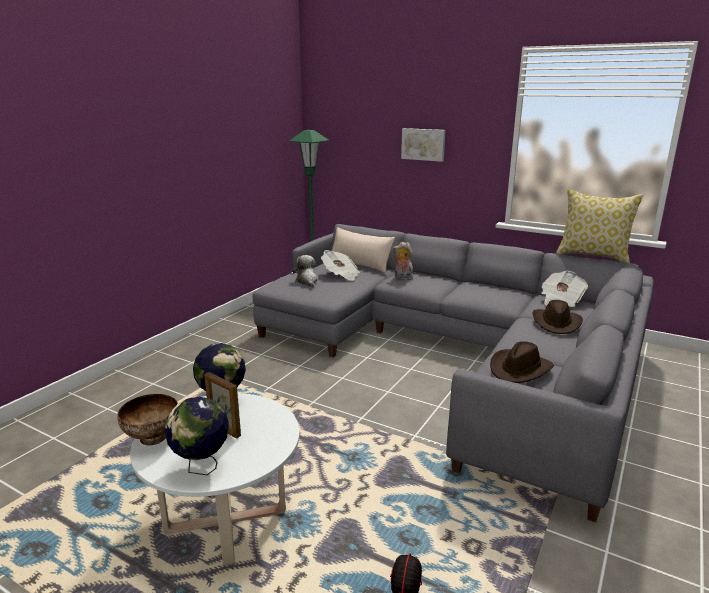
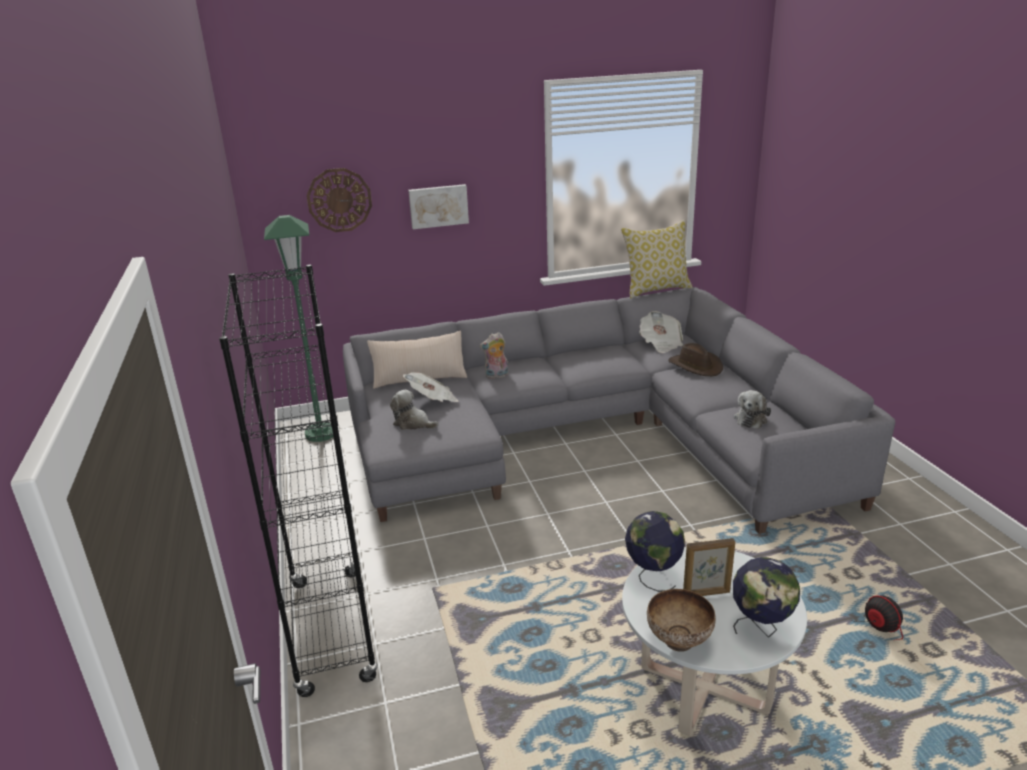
camera: 45 degrees left, 5 degrees up
brown hat [490,341,554,383] -> plush toy [734,390,771,429]
none -> black bookcase [219,265,378,697]
none -> wall clock [307,168,372,232]

